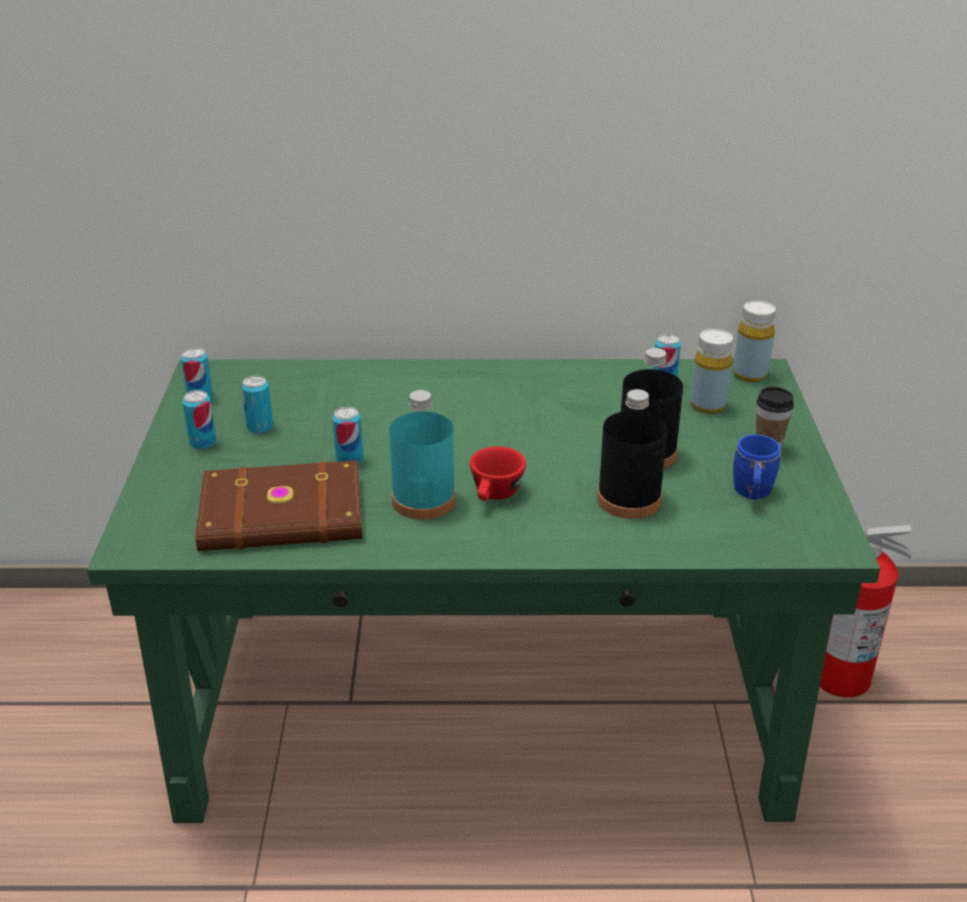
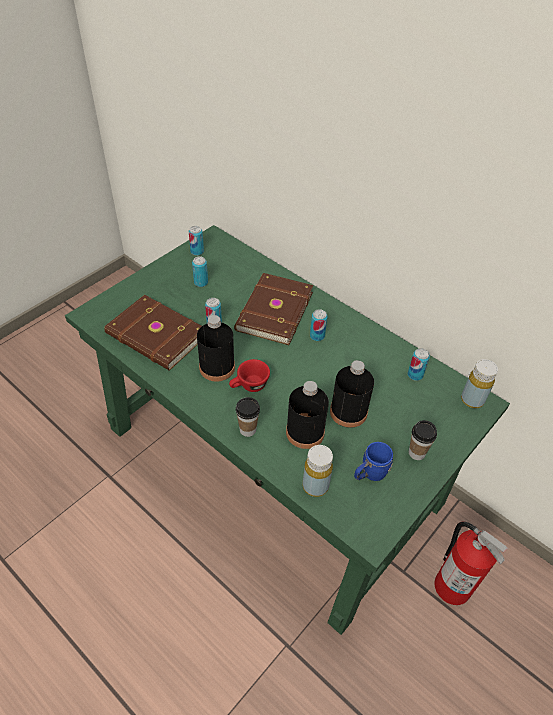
camera: 40 degrees right, 15 degrees up
can [182,390,216,449] -> can moved to [310,309,327,341]
turquoise bottle [389,390,456,520] -> black bottle [197,315,235,382]
yellow bottle [690,329,733,414] -> yellow bottle moved to [303,445,333,497]
none -> brown book [234,273,313,345]
none -> cup [236,397,260,437]

